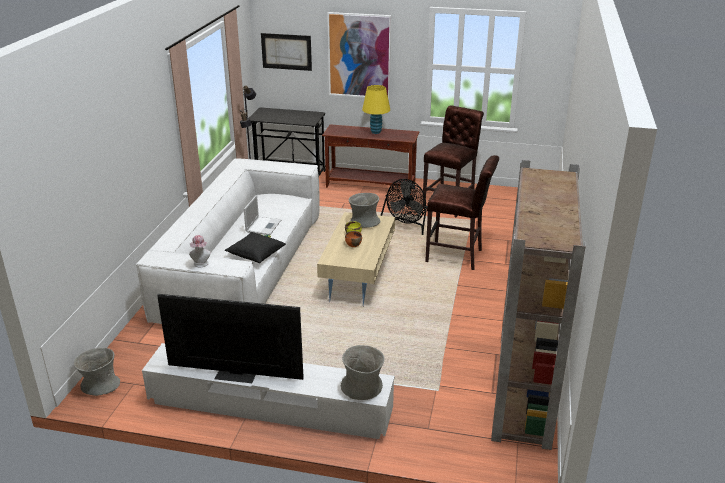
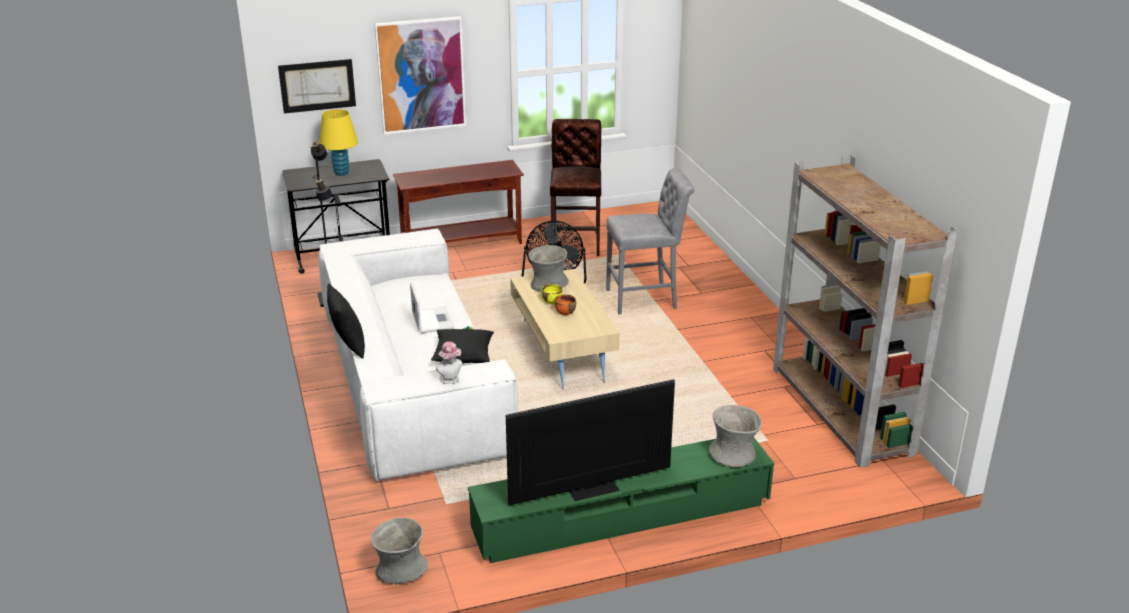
camera: 30 degrees left, 0 degrees up
white tv stand [142,343,395,439] -> green tv stand [468,438,774,563]
yellow table lamp [362,85,390,134] -> yellow table lamp moved to [319,109,358,176]
brown stool [425,155,499,270] -> grey stool [606,167,695,315]
none -> black pillow [327,284,365,359]

